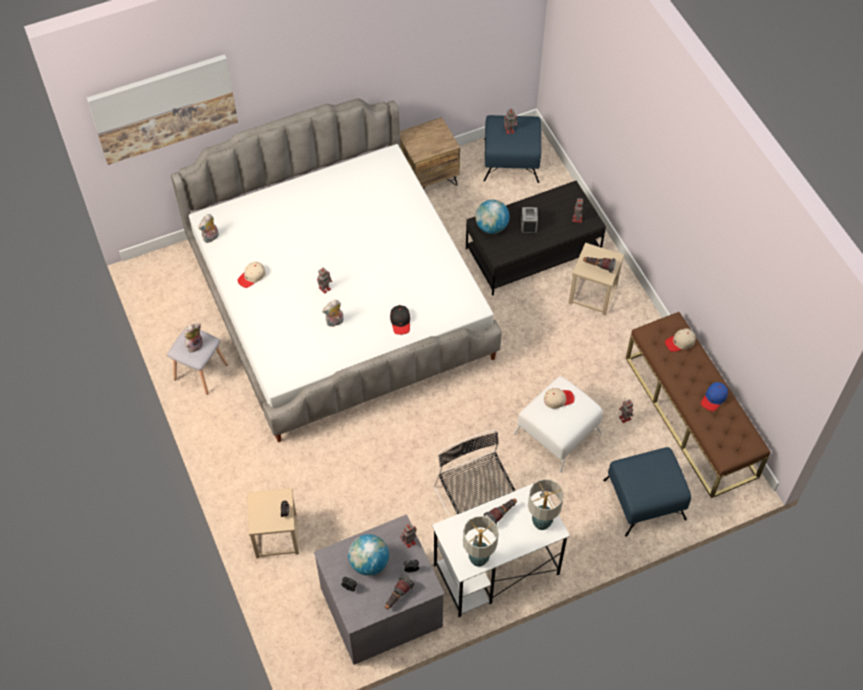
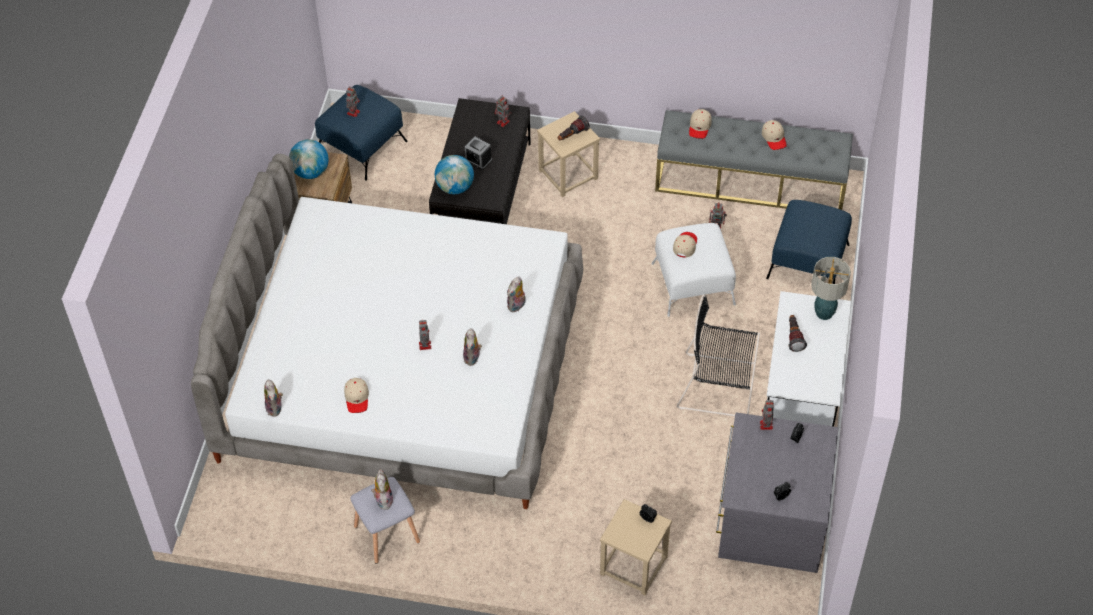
camera: 55 degrees left, 5 degrees down
picture [86,54,238,165] -> none
globe [348,534,389,576] -> globe moved to [289,139,329,179]
flashlight [385,575,415,610] -> none
black cap [390,305,410,335] -> plush toy [507,276,526,312]
table lamp [463,516,498,567] -> none
brown bench [625,312,770,498] -> grey bench [655,110,853,210]
blue cap [701,382,728,411] -> beige cap [762,120,787,150]

